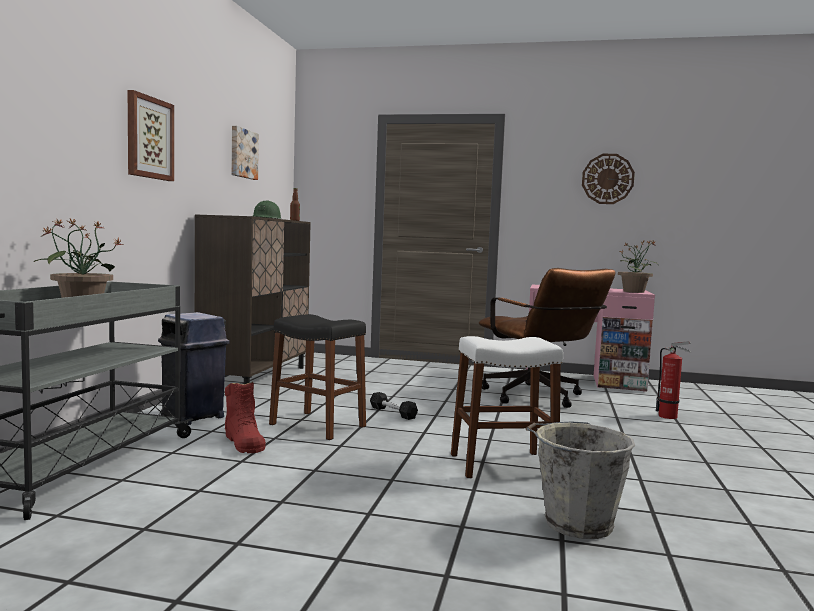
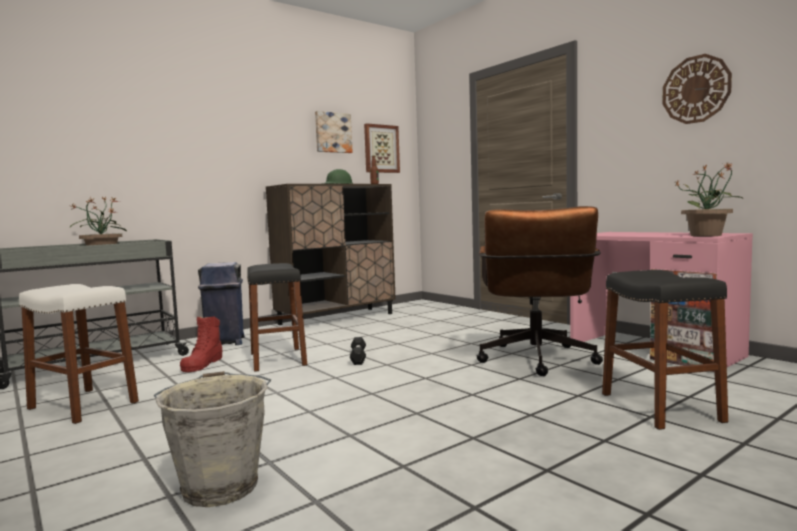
camera: 40 degrees right, 0 degrees up
picture [128,90,174,181] -> picture moved to [364,123,400,173]
white stool [451,336,563,478] -> white stool moved to [19,284,139,424]
fire extinguisher [656,341,692,419] -> black stool [602,270,728,430]

